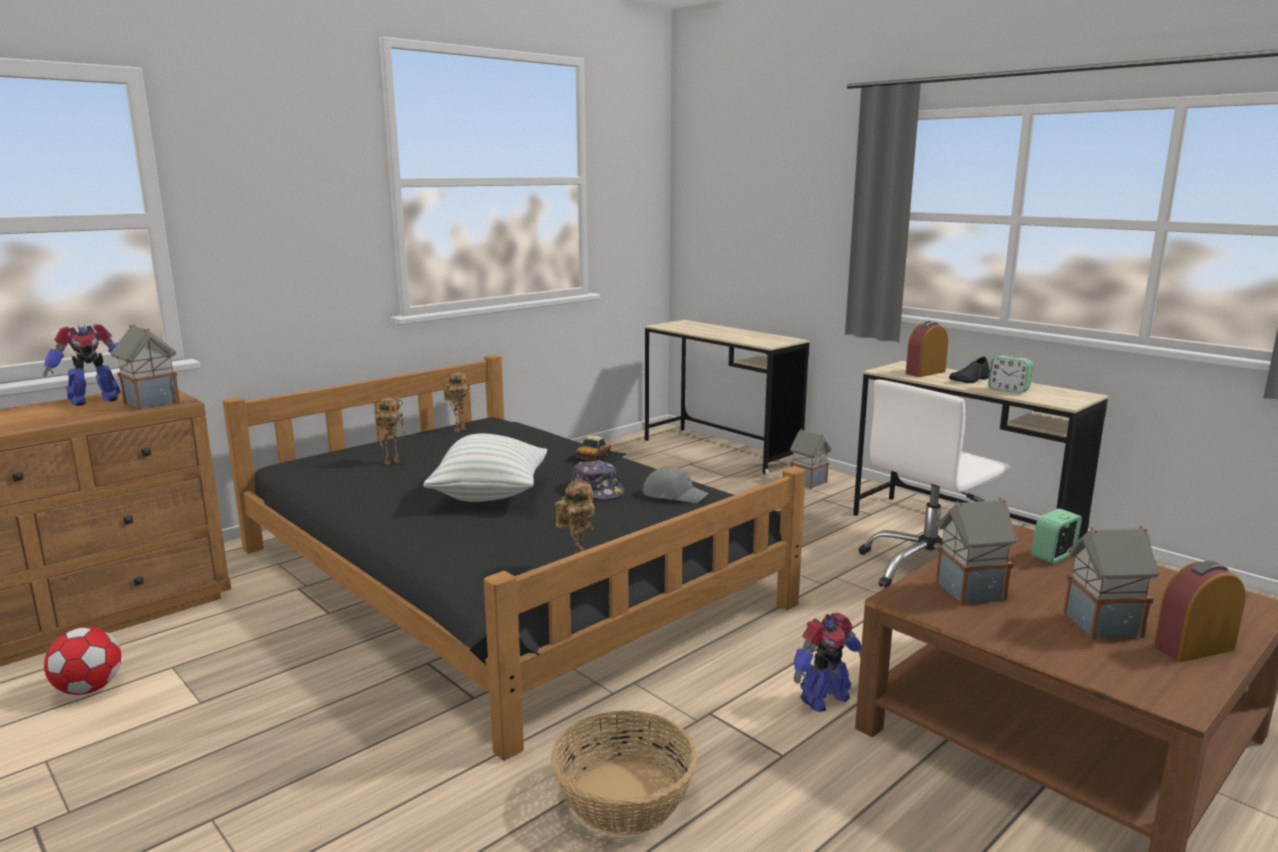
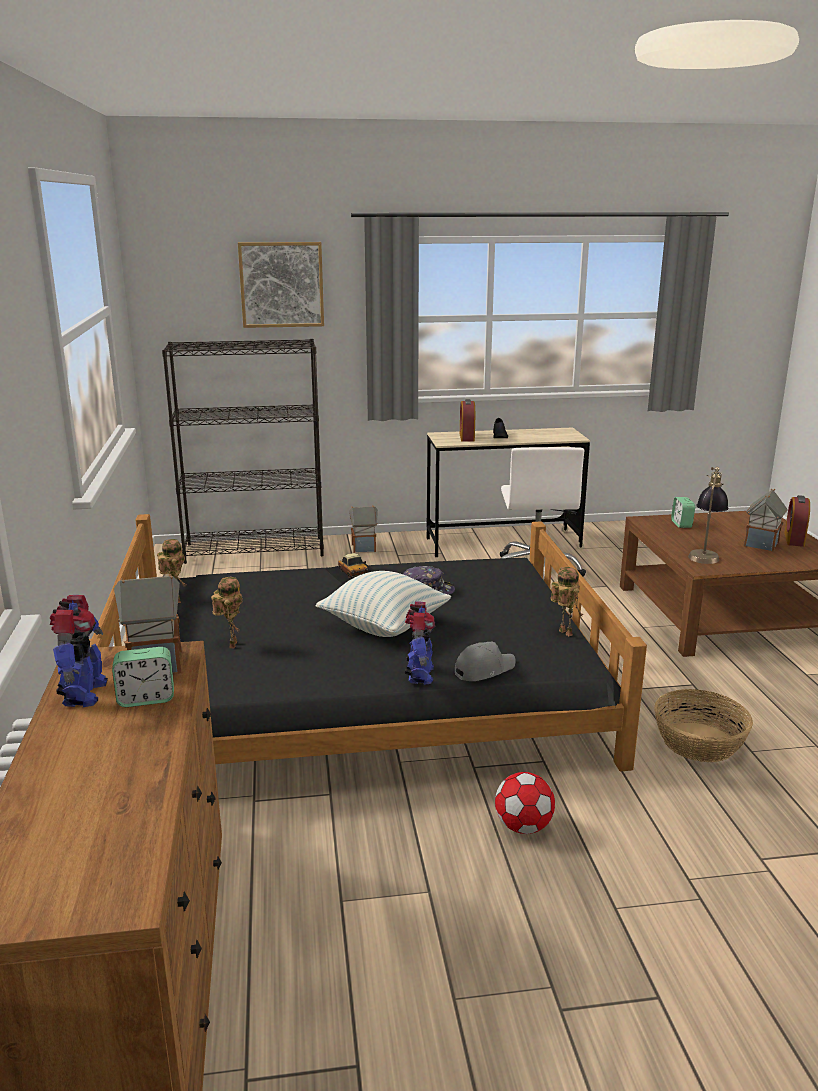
camera: 55 degrees left, 5 degrees up
football [44,627,121,695] -> football moved to [495,772,555,834]
grey cap [642,466,708,503] -> grey cap moved to [455,642,516,681]
beige desk [645,320,809,477] -> black bookcase [162,339,324,564]
toy robot [793,613,861,712] -> toy robot moved to [405,602,435,685]
toy house [935,498,1018,605] -> table lamp [688,467,729,564]
alarm clock [988,355,1033,394] -> alarm clock moved to [112,647,174,707]
none -> picture [238,242,324,328]

